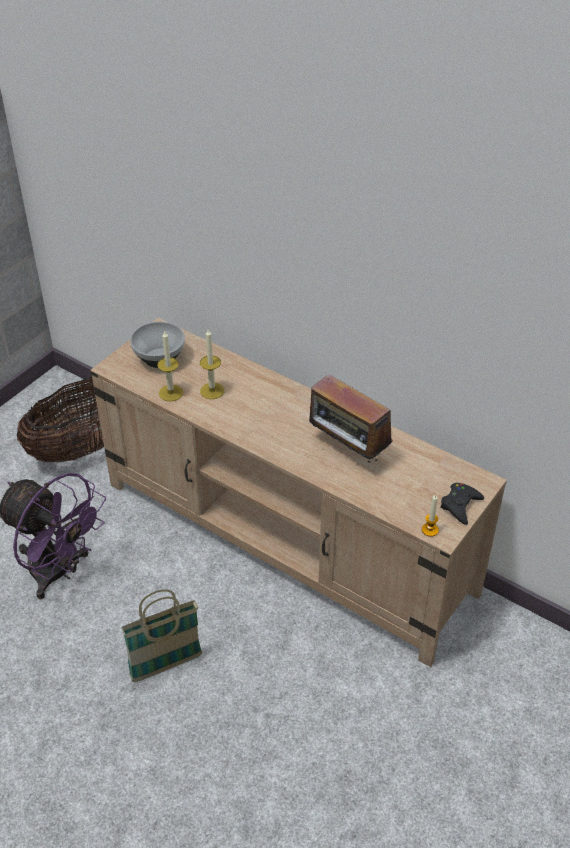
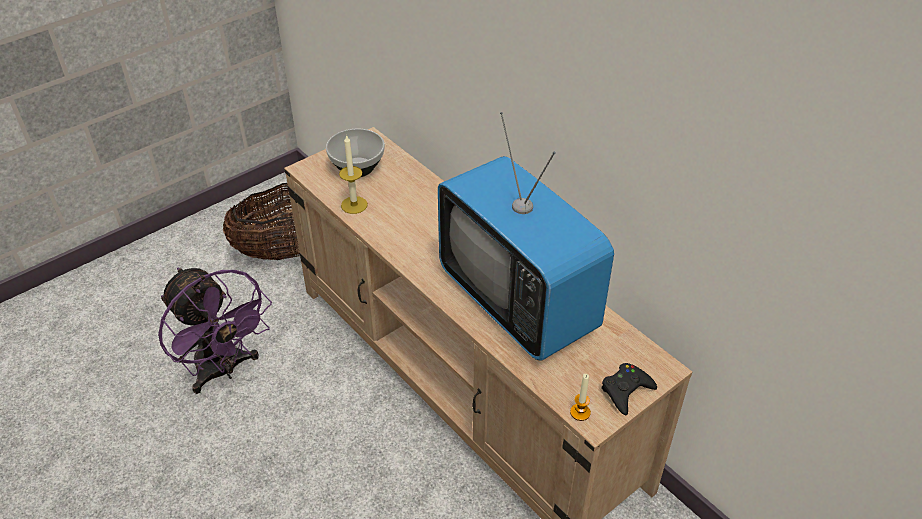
camera: 15 degrees right, 0 degrees up
basket [121,589,202,682] -> none
candle [200,329,224,399] -> none
radio [309,374,392,463] -> television [438,112,614,361]

